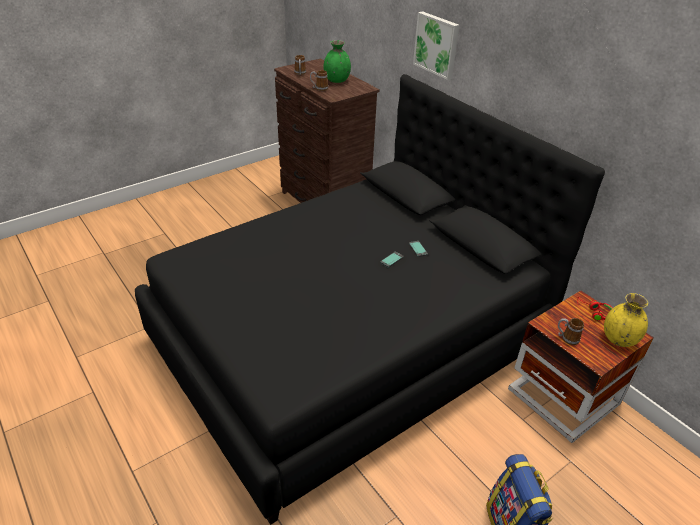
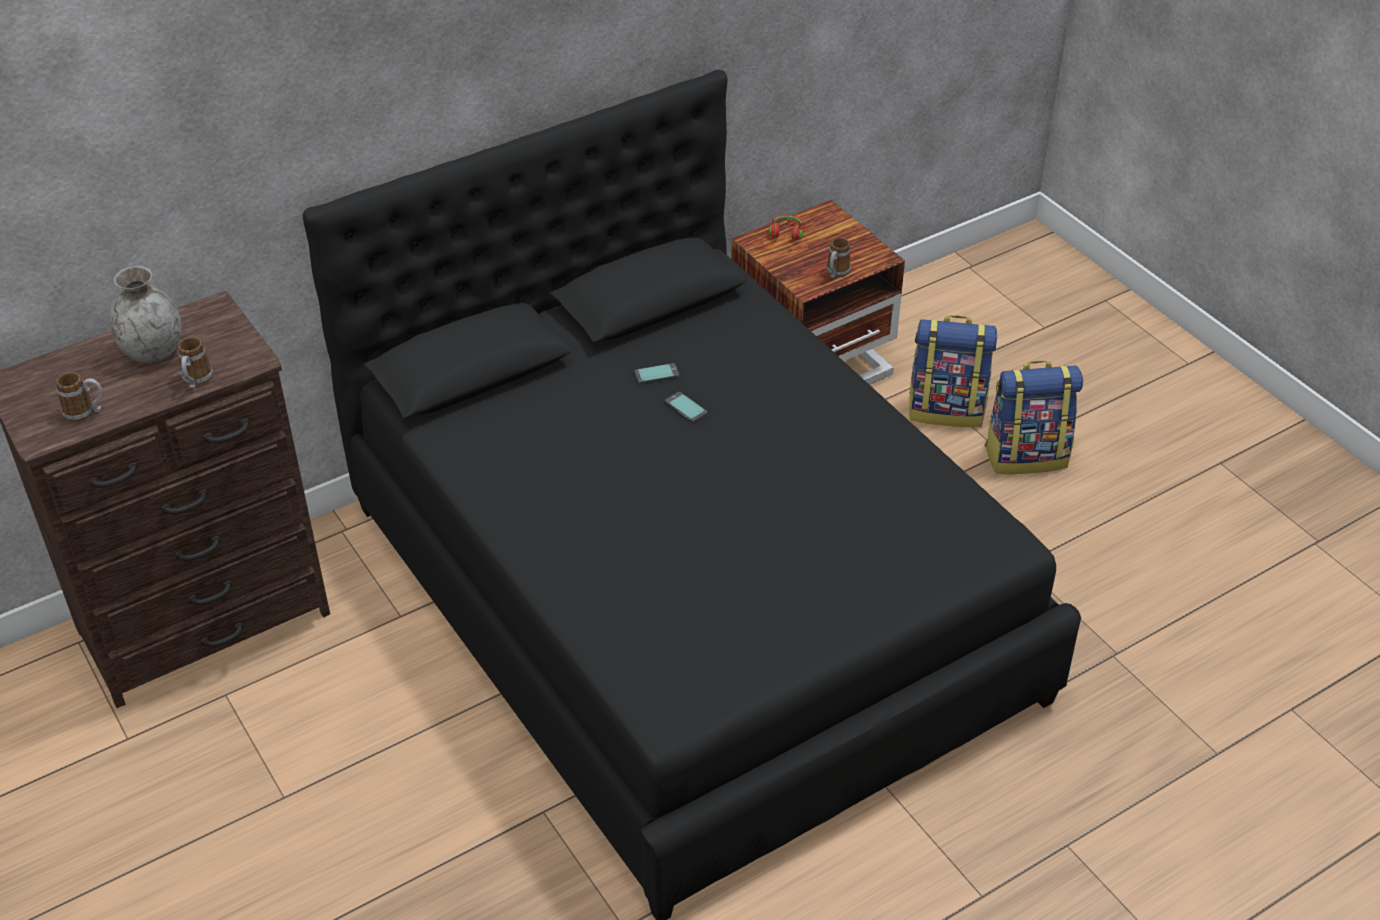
camera: 85 degrees left, 5 degrees up
green vase [323,40,351,83] -> grey vase [110,266,182,363]
picture [413,11,459,80] -> none
yellow vase [604,293,648,347] -> none
none -> backpack [909,315,997,427]

